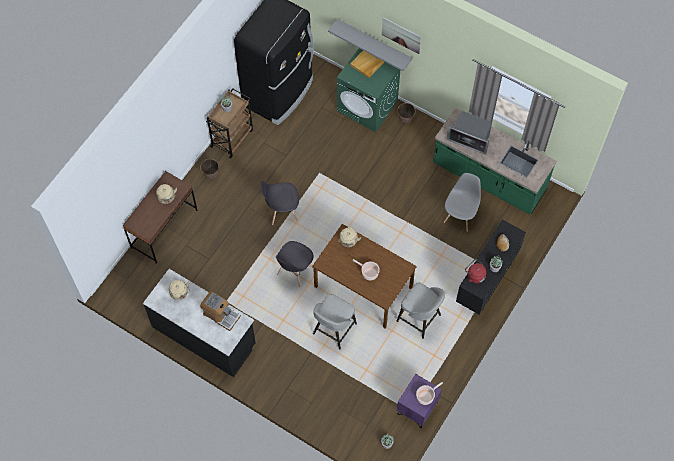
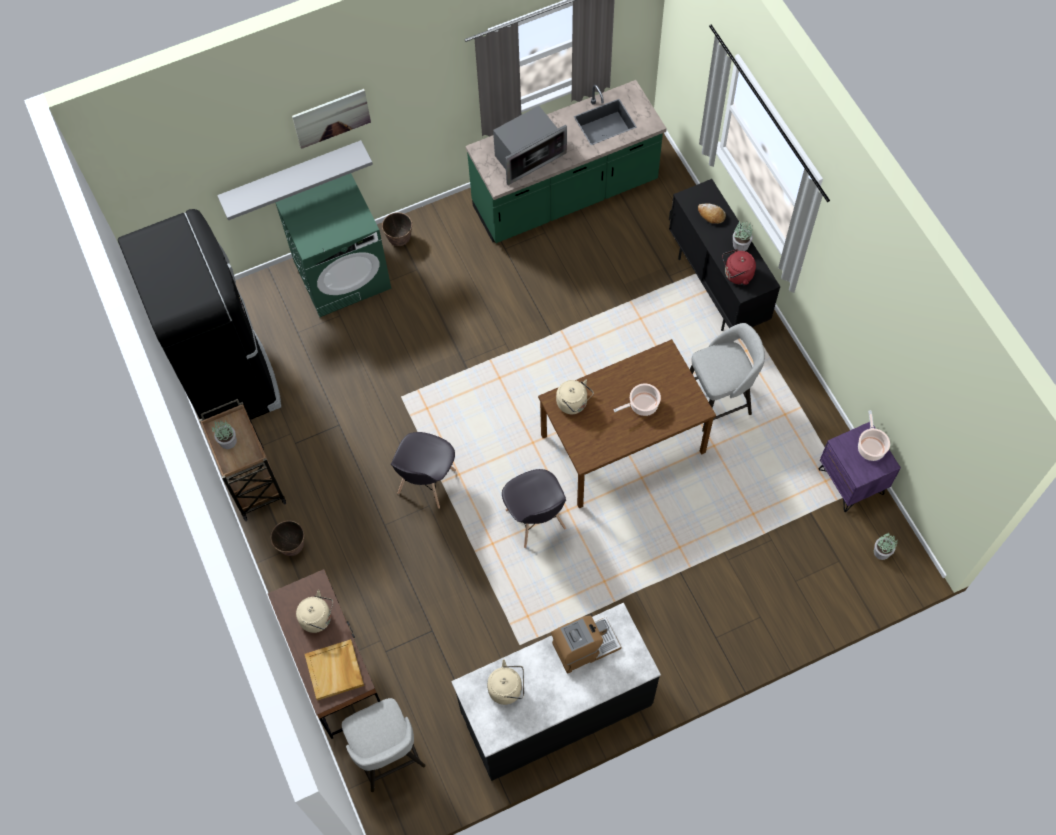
camera: 55 degrees left, 0 degrees up
grey stool [313,294,357,350] -> grey stool moved to [342,698,425,792]
beige tray [350,51,384,78] -> beige tray moved to [305,639,364,701]
grey chair [444,173,481,232] -> none

